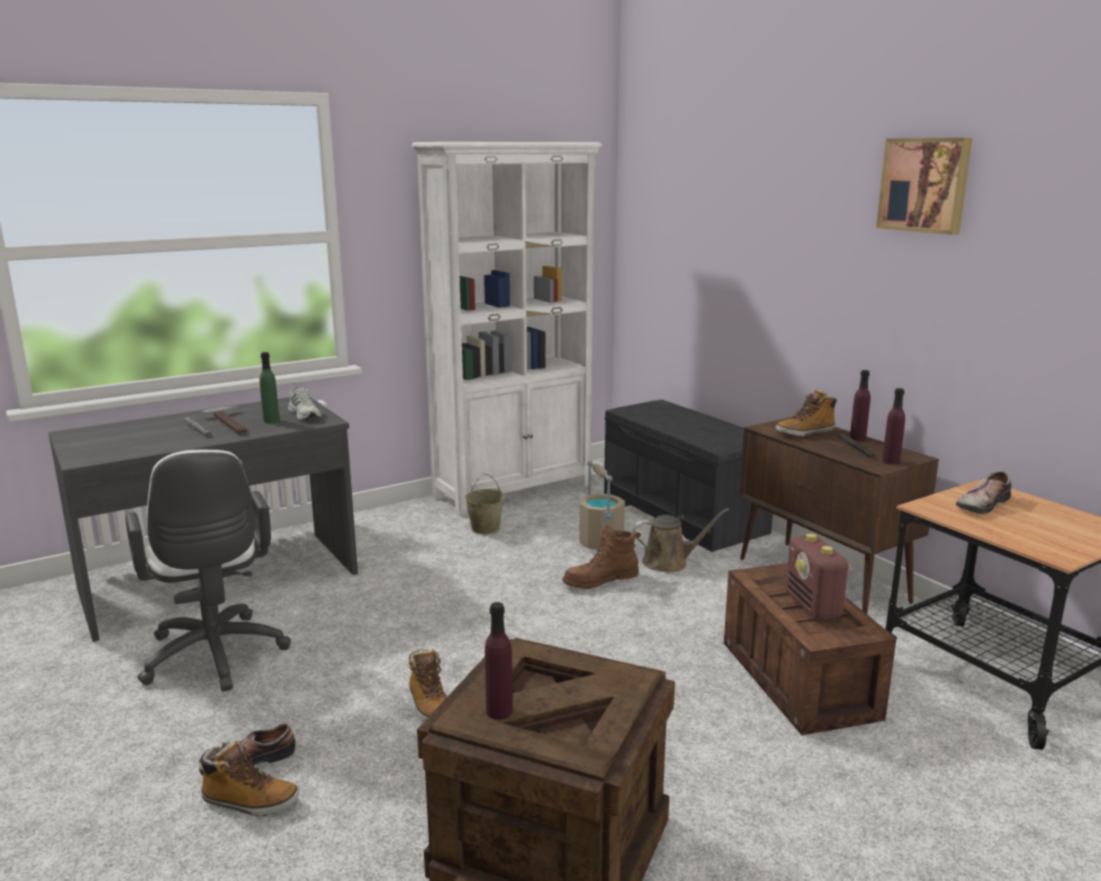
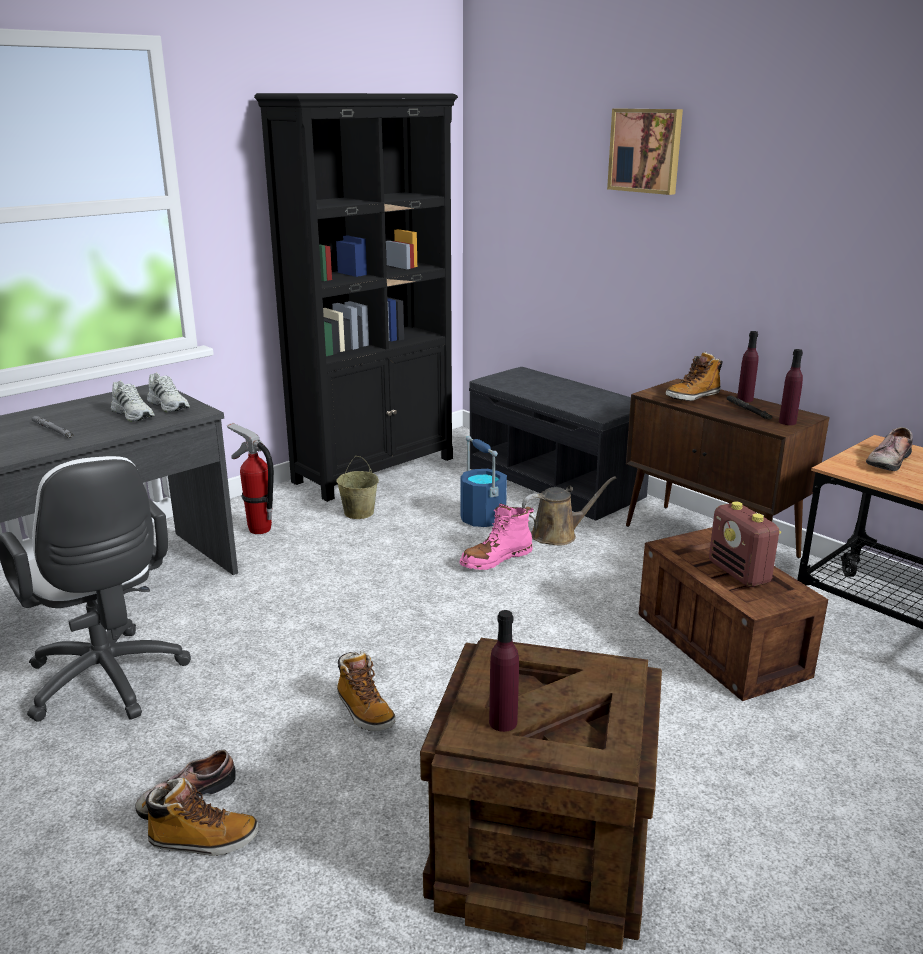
camera: 10 degrees left, 5 degrees up
hammer [202,406,248,434] -> none
green bottle [259,352,280,423] -> white shoe [111,381,155,422]
white bookcase [412,142,602,516] -> black bookcase [254,93,458,502]
brown boot [562,526,641,589] -> pink boot [459,503,534,570]
beige bucket [579,461,625,550] -> blue bucket [460,436,507,527]
picture [876,138,972,235] -> picture moved to [607,109,683,195]
none -> fire extinguisher [227,423,274,534]

